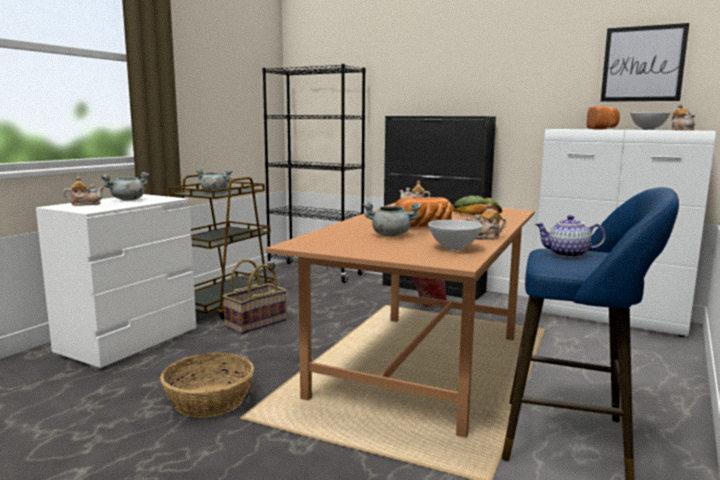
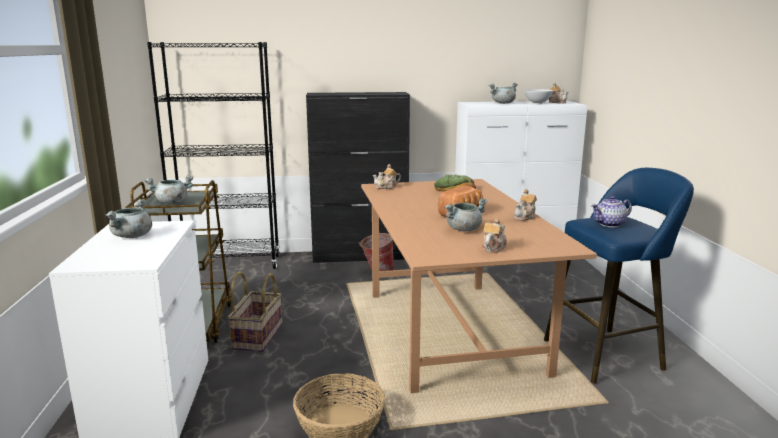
camera: 35 degrees left, 5 degrees up
teapot [63,176,104,206] -> teapot moved to [482,218,507,253]
white bowl [428,220,482,251] -> none
bread [587,106,620,129] -> grey cooking pot [489,83,518,104]
picture [601,23,689,102] -> none

